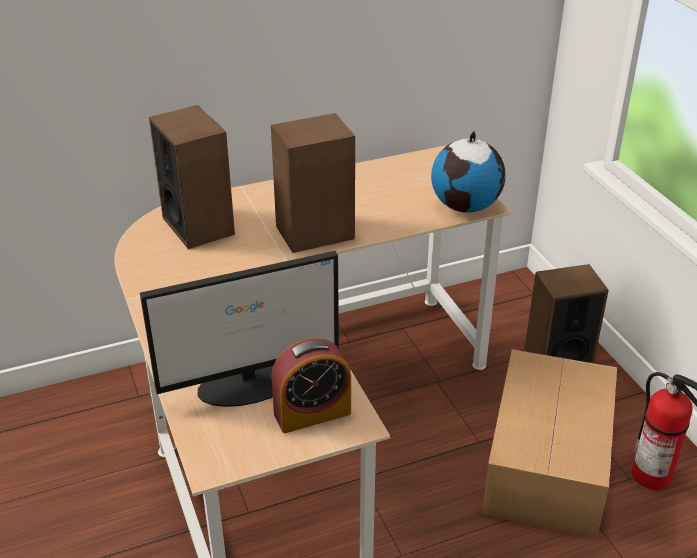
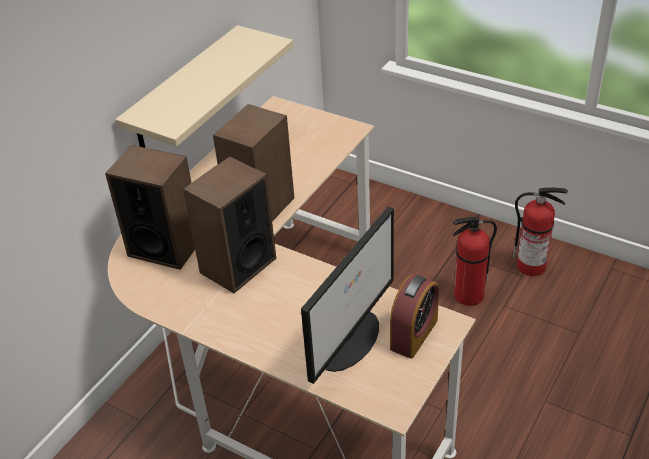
camera: 35 degrees left, 5 degrees up
globe [431,131,506,213] -> none
cardboard box [482,349,617,538] -> fire extinguisher [453,217,497,306]
speaker [525,264,609,363] -> speaker moved to [183,156,276,293]
none -> beige shelf [115,25,293,148]

